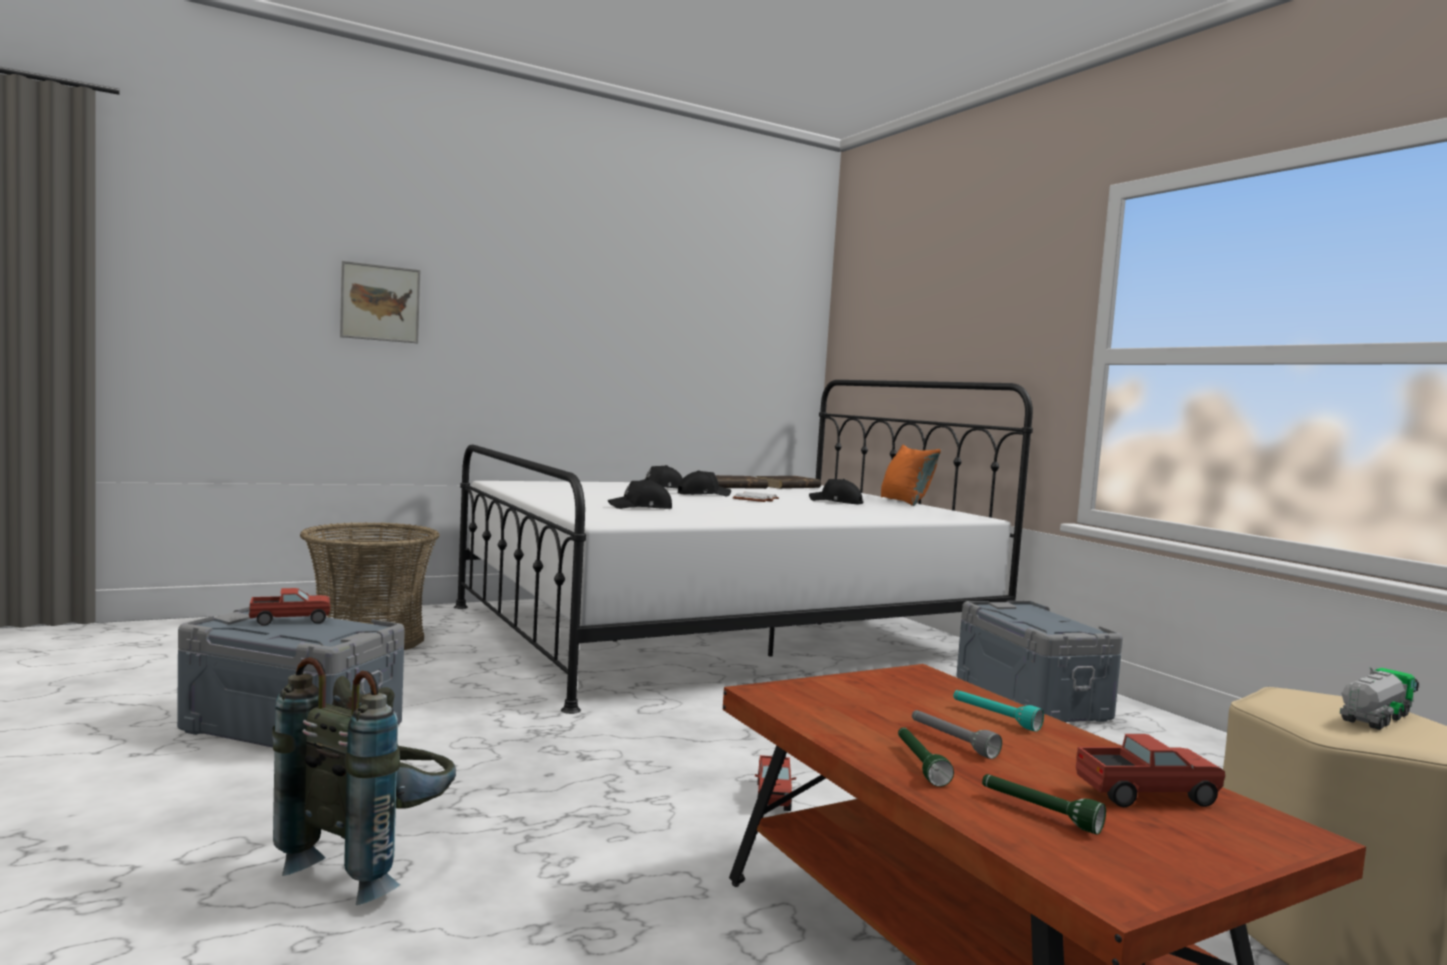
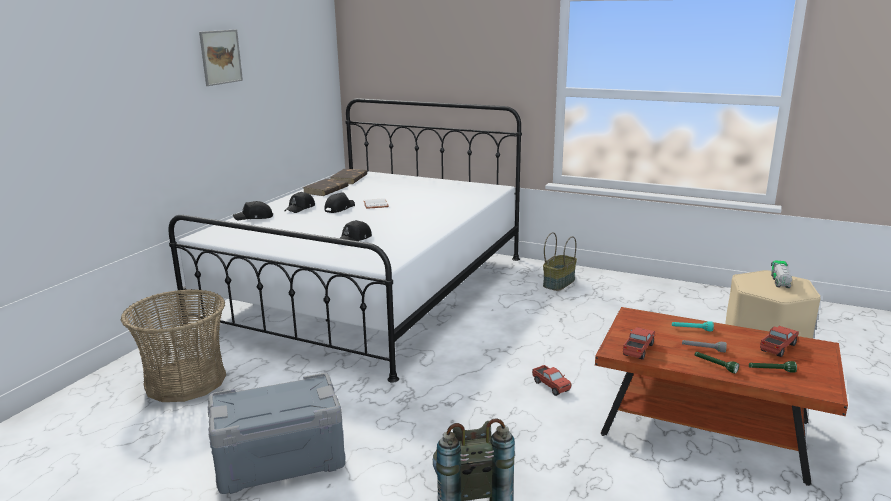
camera: 35 degrees left, 15 degrees up
toy truck [249,588,330,626] -> toy truck moved to [623,327,655,360]
picture [340,261,420,343] -> picture moved to [199,29,243,86]
black cap [809,479,863,504] -> black cap moved to [233,201,273,221]
orange pillow [881,445,941,506] -> none
grey storage box [956,601,1123,722] -> basket [543,232,577,291]

